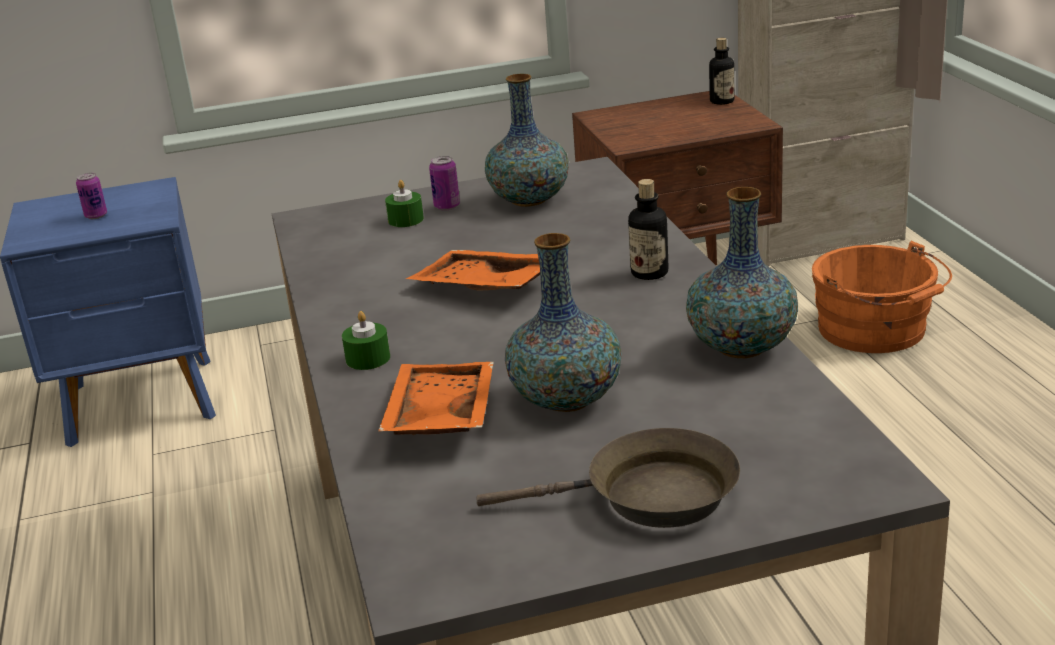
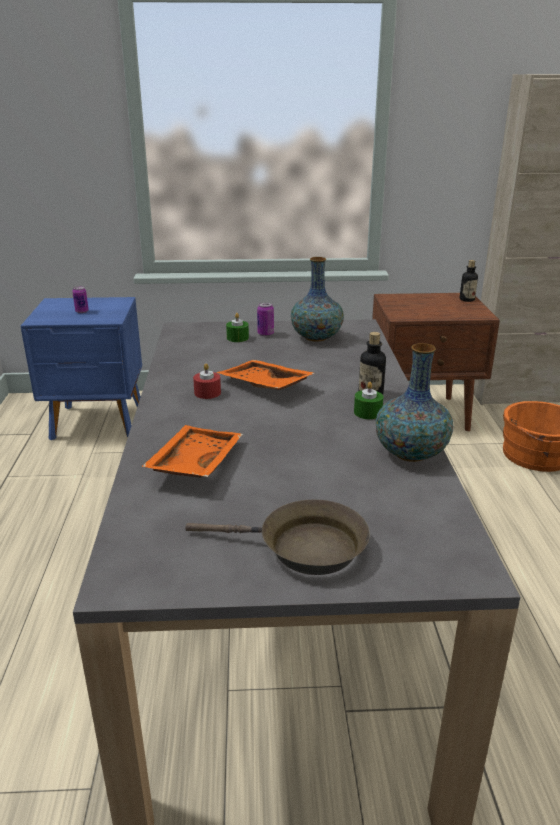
camera: 10 degrees right, 0 degrees up
green candle [342,311,390,370] -> green candle moved to [354,382,383,419]
vase [505,233,622,412] -> none
none -> red candle [193,363,221,399]

